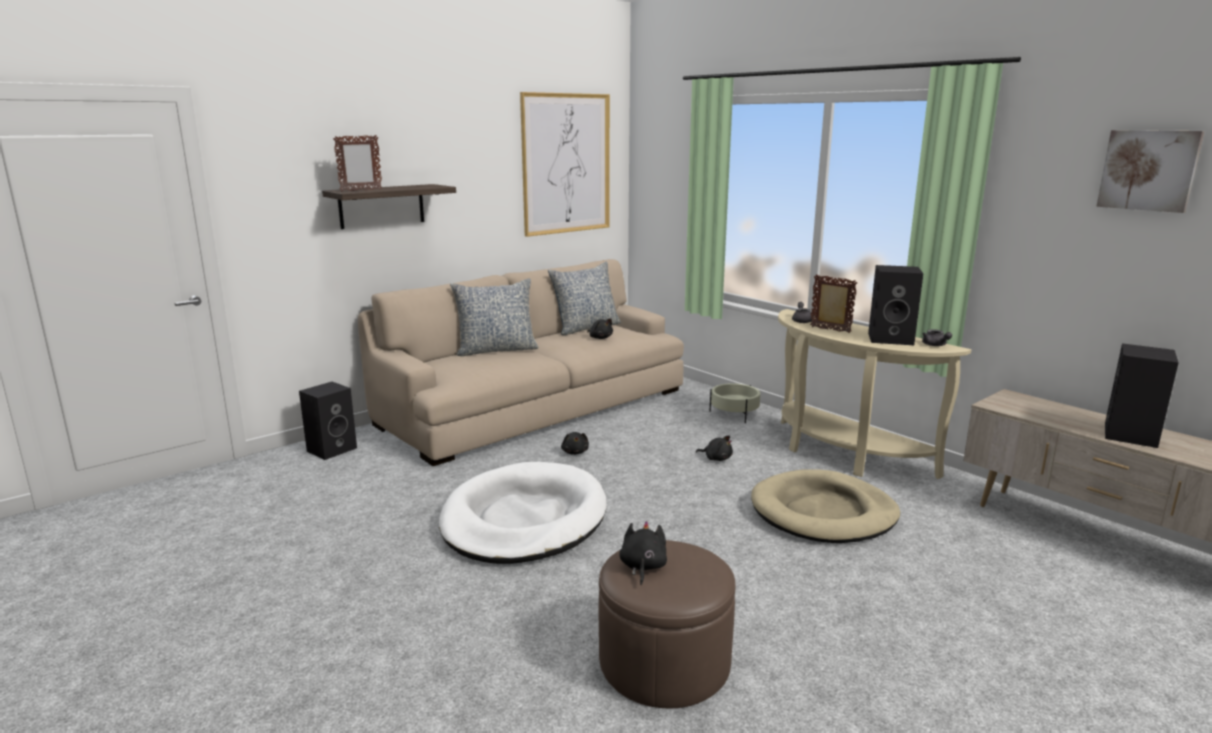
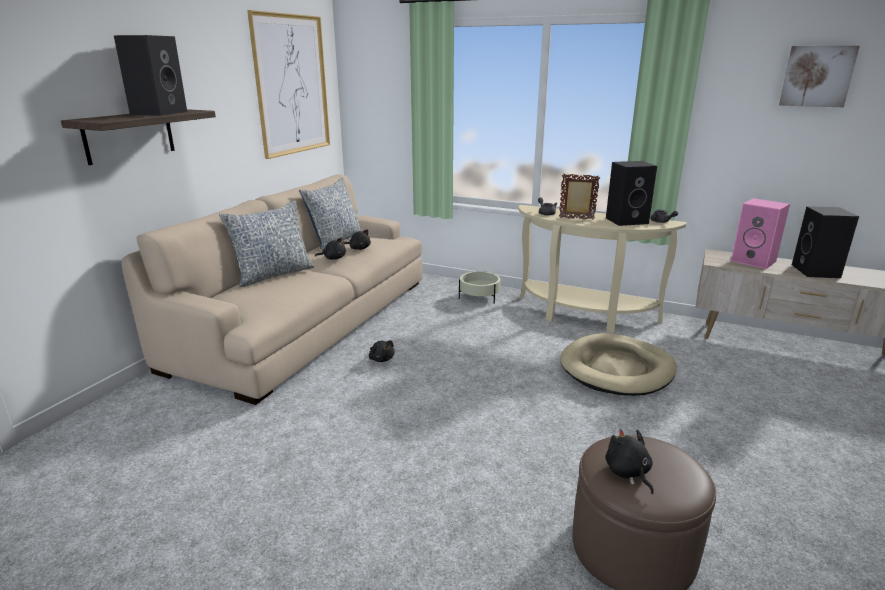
camera: 25 degrees left, 5 degrees up
black speaker [299,382,357,460] -> black speaker moved to [114,35,187,116]
picture frame [333,135,383,191] -> none
white dog bed [439,462,607,564] -> none
black plush toy [696,435,733,461] -> black plush toy moved to [315,238,346,260]
none -> pink speaker [731,198,790,269]

